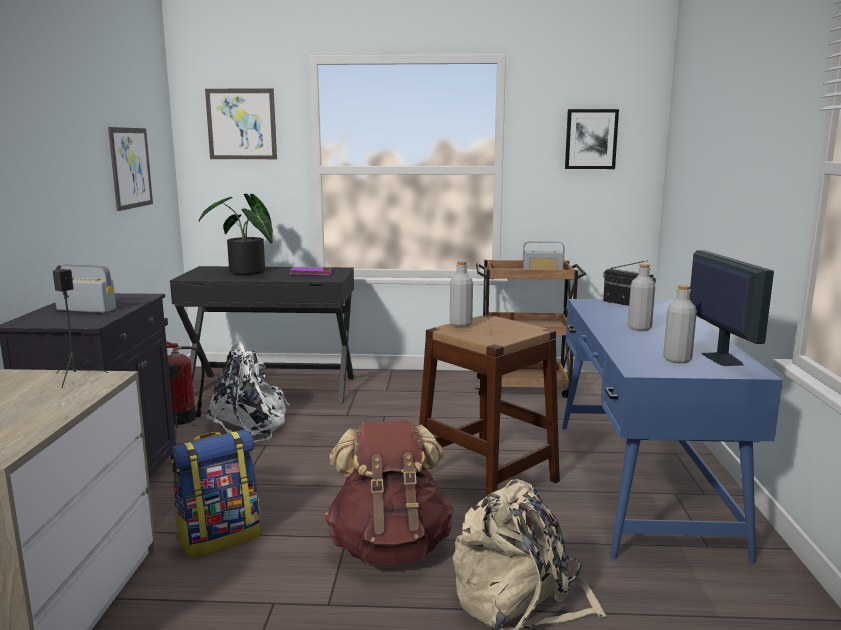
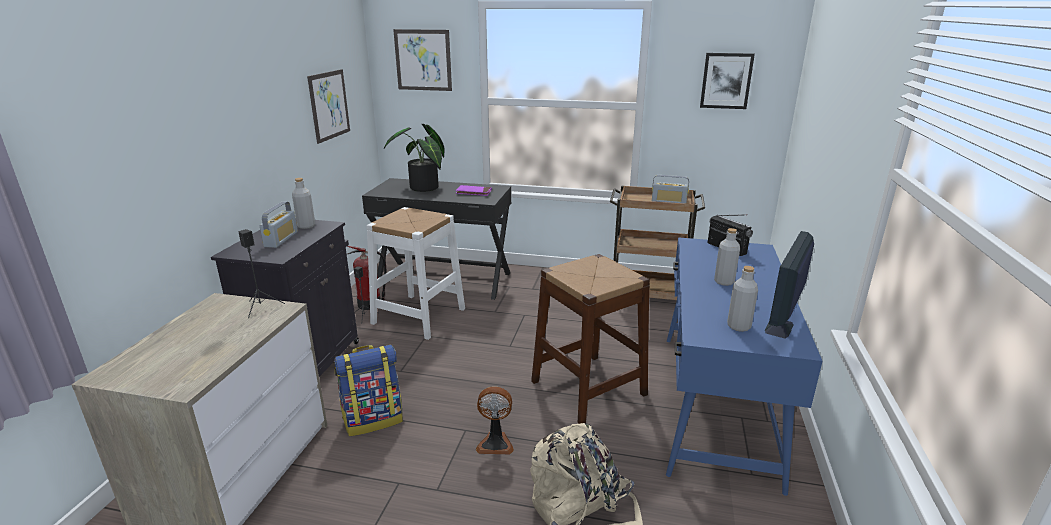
camera: 10 degrees right, 10 degrees up
radio [53,264,116,313] -> radio turned 75 degrees clockwise [260,201,298,248]
white backpack [207,342,290,442] -> white stool [366,207,465,340]
brown backpack [325,420,454,565] -> fan [476,386,514,454]
grey bottle [450,261,473,327] -> grey bottle moved to [292,178,315,229]
monitor [690,250,774,366] -> monitor turned 150 degrees counterclockwise [765,231,814,339]

